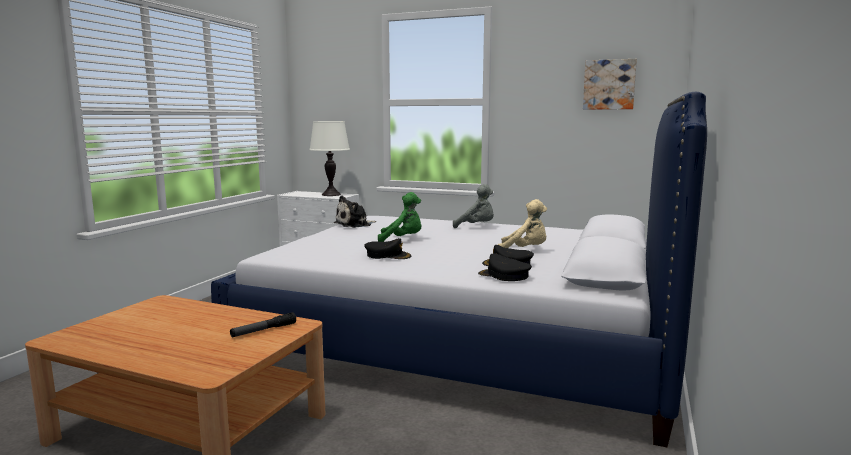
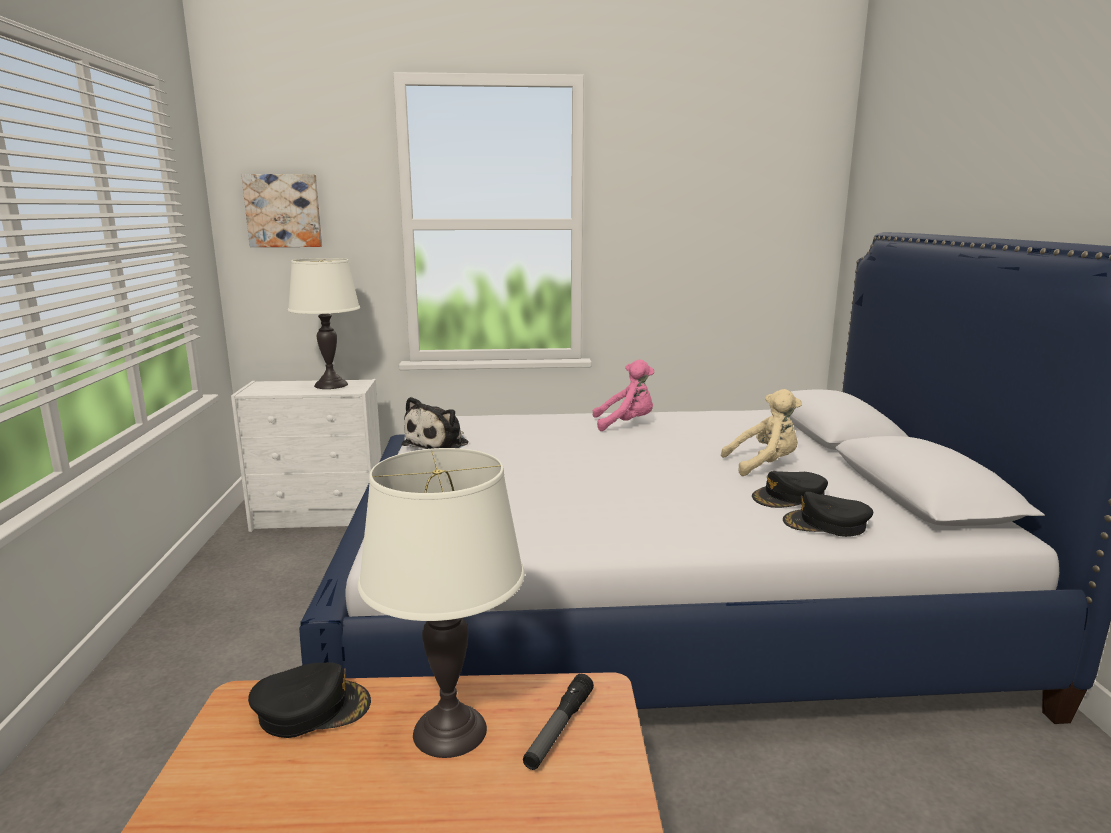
camera: 25 degrees left, 5 degrees up
black cap [364,238,412,259] -> black cap moved to [248,662,371,738]
green plush toy [378,192,422,242] -> none
grey plush toy [453,184,494,228] -> pink plush toy [592,359,654,431]
picture [583,59,637,110] -> picture moved to [241,174,322,247]
none -> white table lamp [358,448,525,758]

